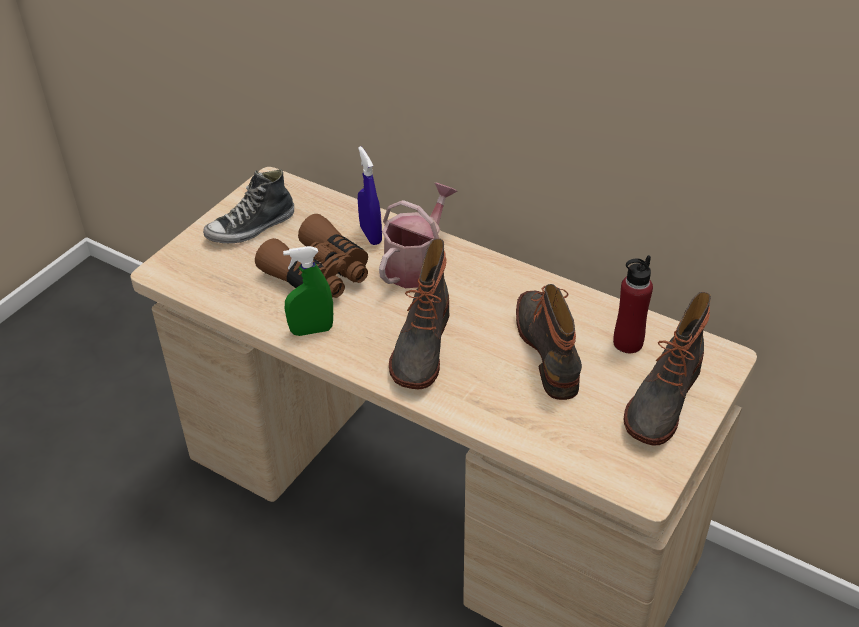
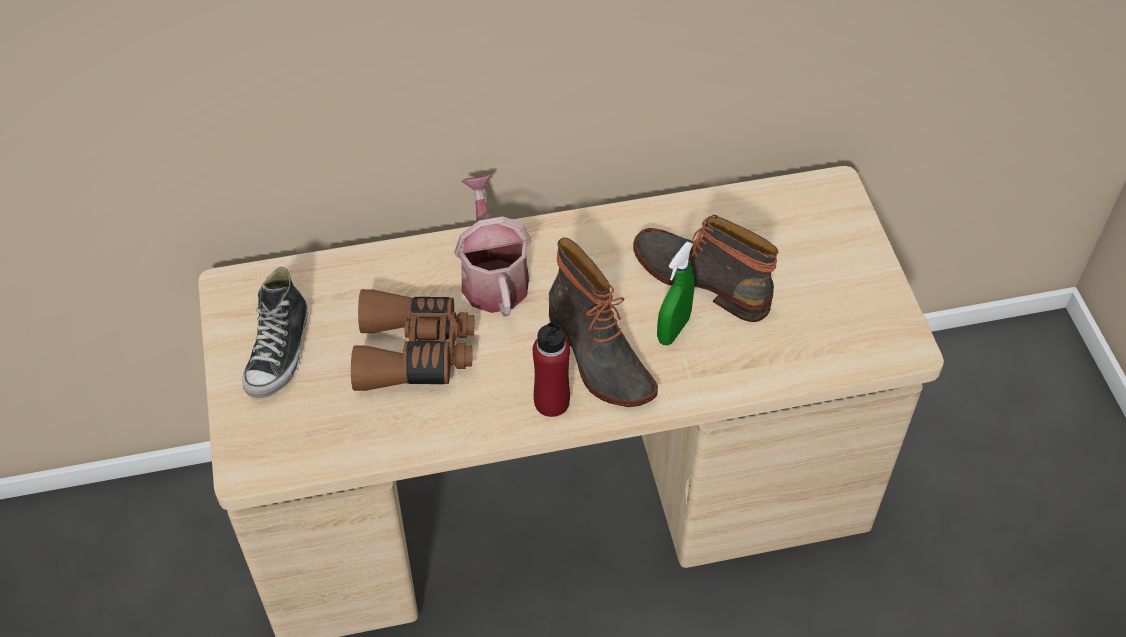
camera: 45 degrees left, 10 degrees up
green spray bottle [283,246,333,336] -> green spray bottle moved to [657,241,695,345]
blue spray bottle [358,146,382,245] -> none
red bottle [613,255,653,353] -> red bottle moved to [533,314,570,417]
boot [624,292,711,446] -> none

